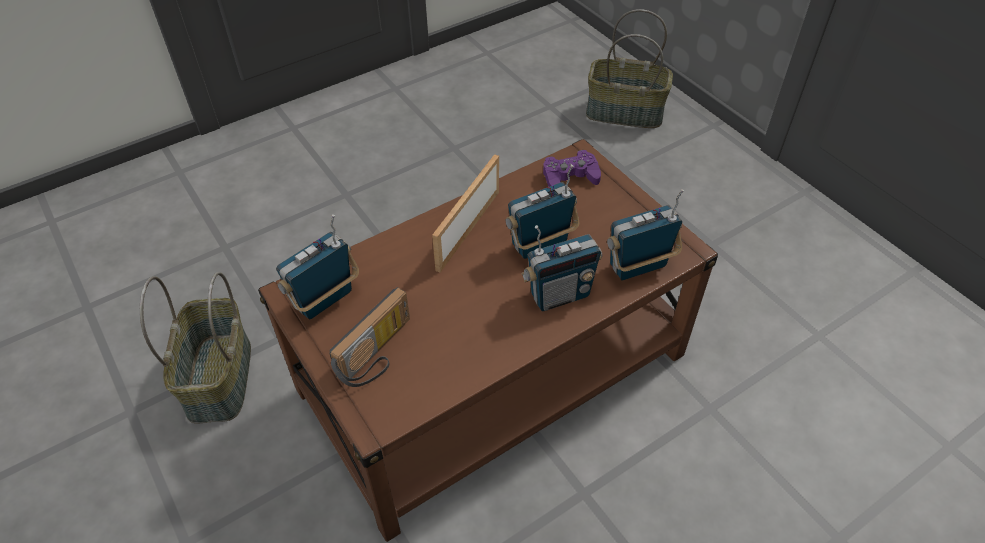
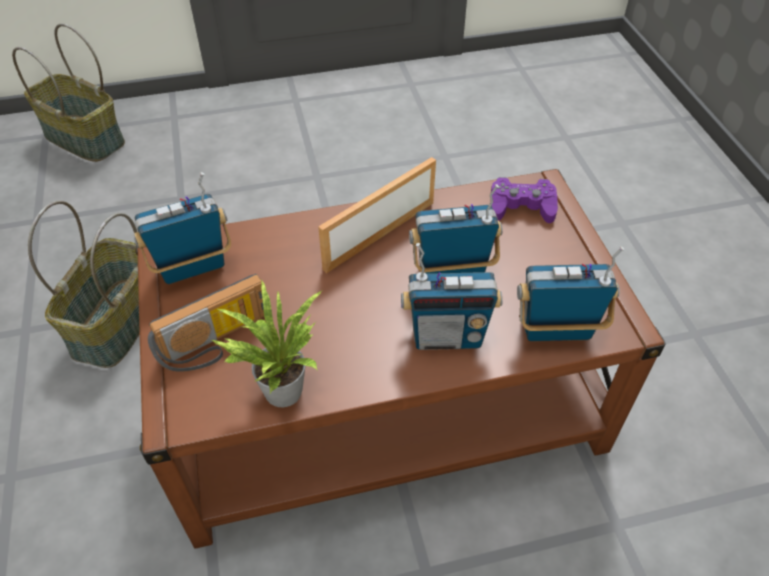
camera: 20 degrees right, 0 degrees up
basket [586,9,673,128] -> basket moved to [12,23,125,162]
none -> potted plant [212,281,323,407]

